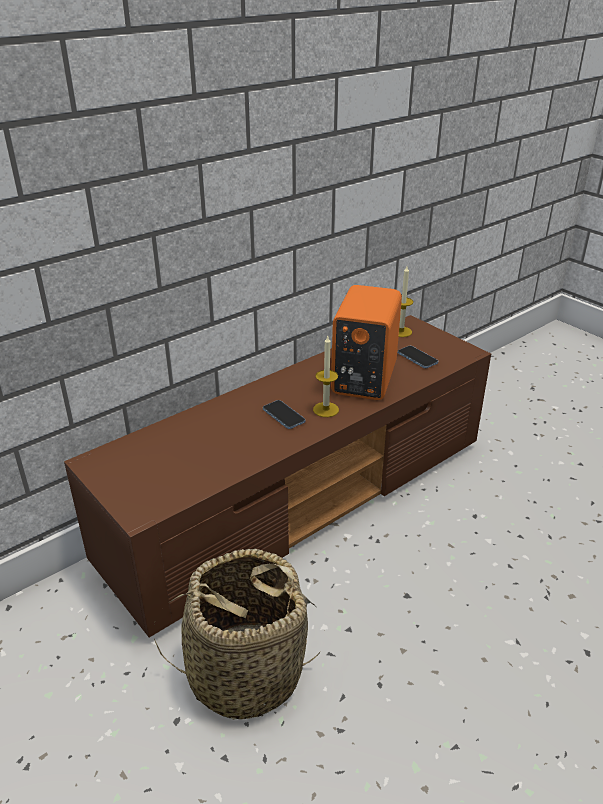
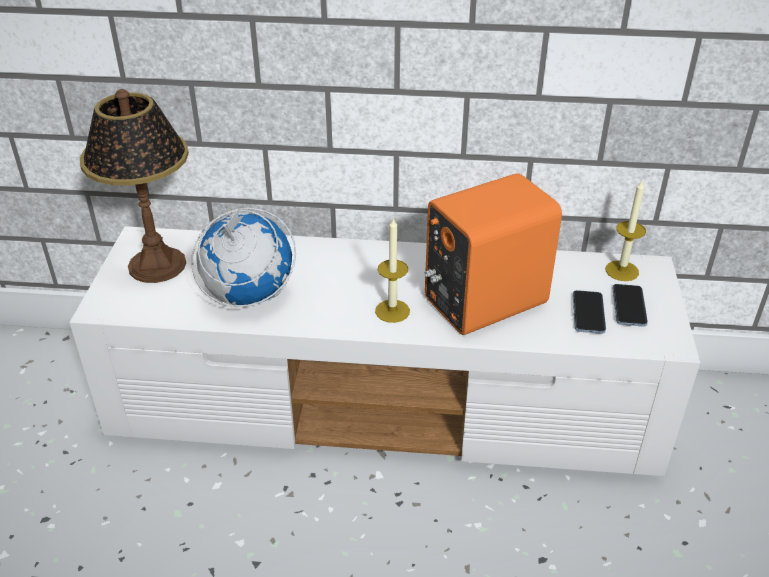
camera: 45 degrees right, 5 degrees up
brown tv stand [64,315,491,638] -> white tv stand [69,226,700,476]
basket [154,549,321,720] -> none
phone [263,400,305,429] -> phone moved to [613,284,648,327]
none -> table lamp [80,89,189,283]
none -> globe [191,208,296,307]

